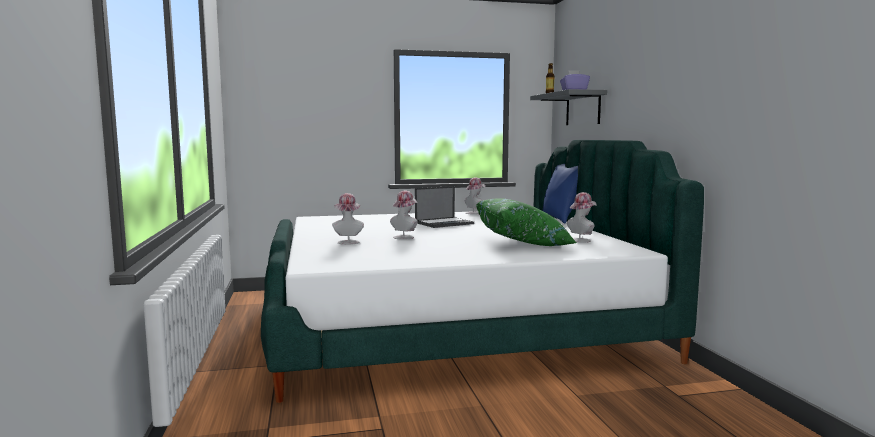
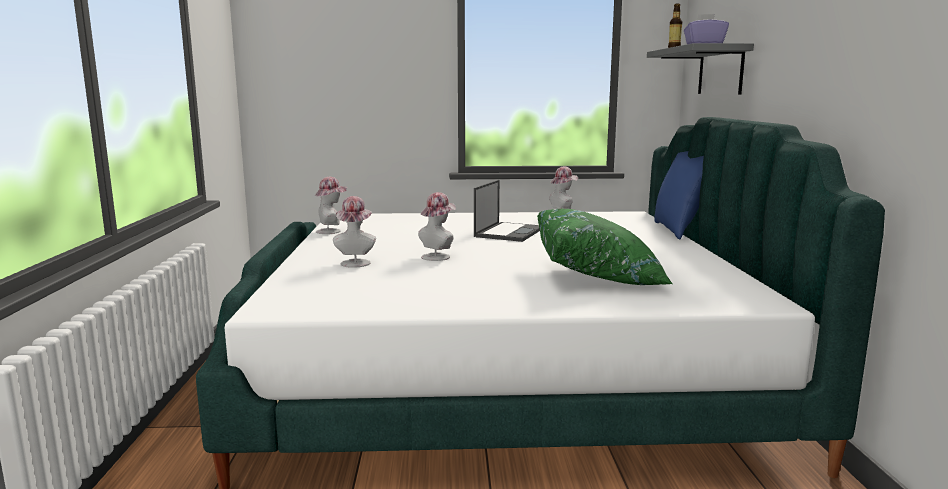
camera: 10 degrees right, 5 degrees up
laptop [415,186,474,228] -> laptop turned 45 degrees counterclockwise [474,180,540,242]
hat [567,192,597,243] -> hat moved to [315,177,347,234]

